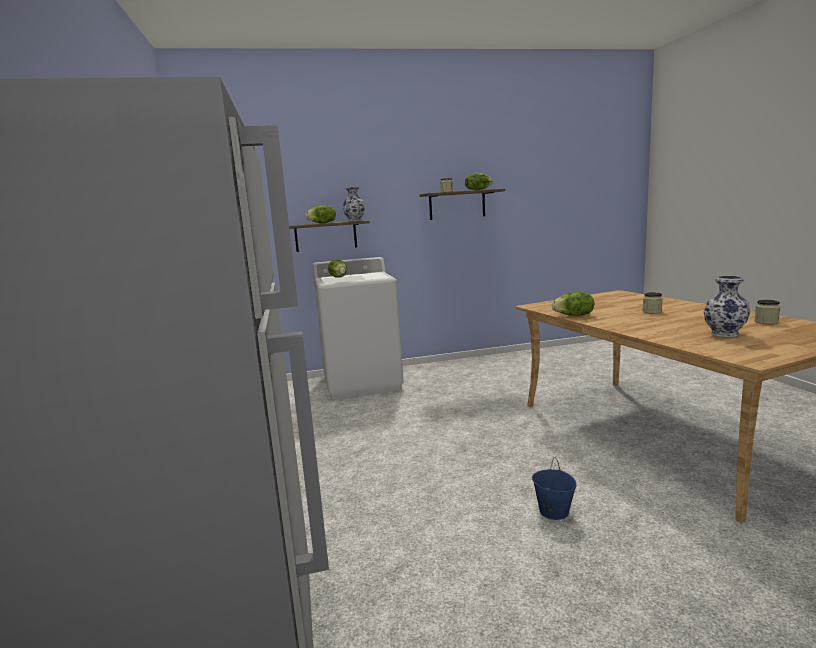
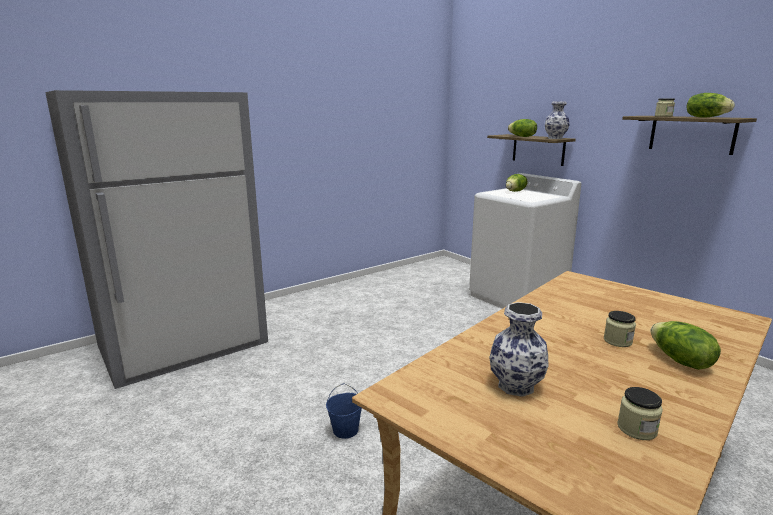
camera: 65 degrees right, 5 degrees up
lettuce [552,292,594,316] -> lettuce moved to [650,321,721,370]

